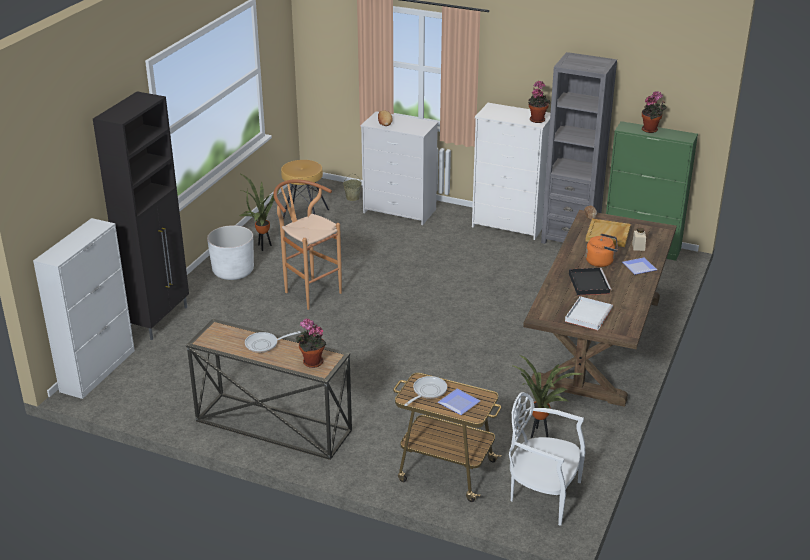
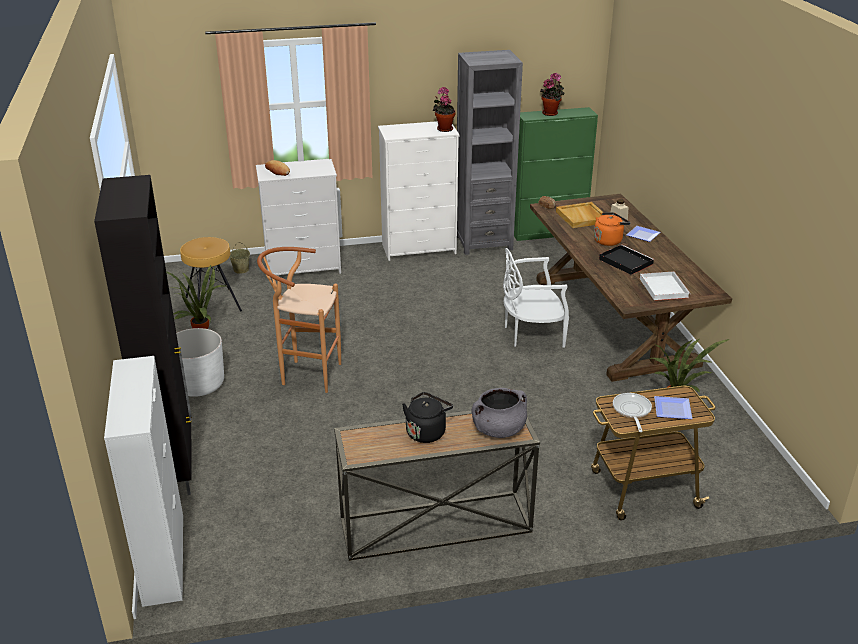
camera: 35 degrees left, 0 degrees up
frying pan [245,331,301,353] -> black kettle [402,392,453,443]
potted plant [296,318,327,368] -> grey cooking pot [471,388,527,438]
white chair [509,392,586,526] -> white chair moved to [503,248,569,348]

